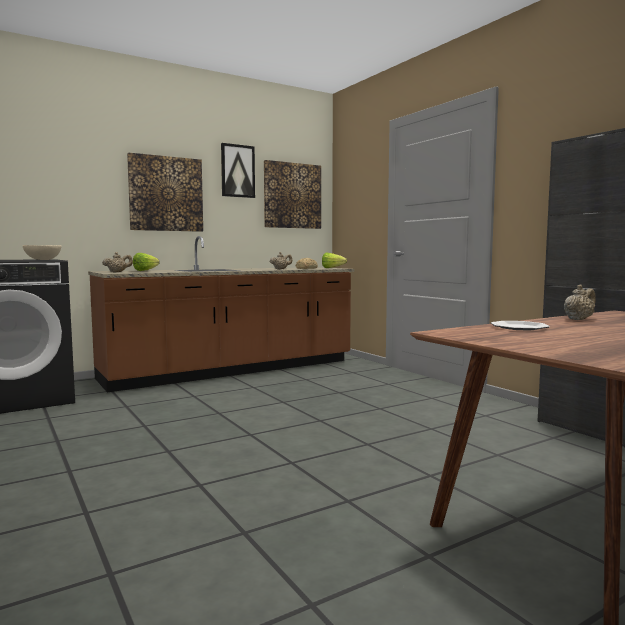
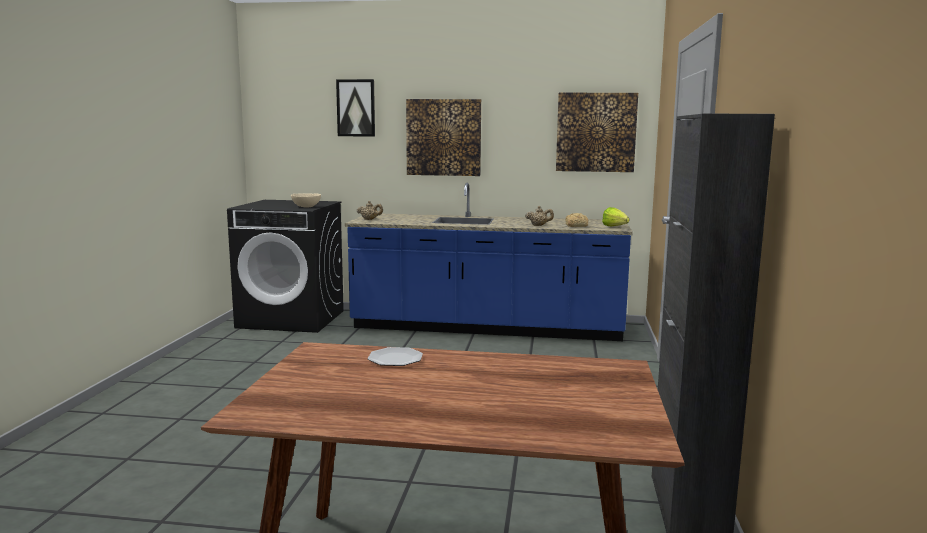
camera: 40 degrees right, 5 degrees up
brown counter [88,236,354,392] -> blue counter [345,183,633,341]
lettuce [133,253,160,271] -> none
picture [221,143,255,198] -> picture moved to [336,79,375,137]
beige teapot [564,284,596,320] -> none

